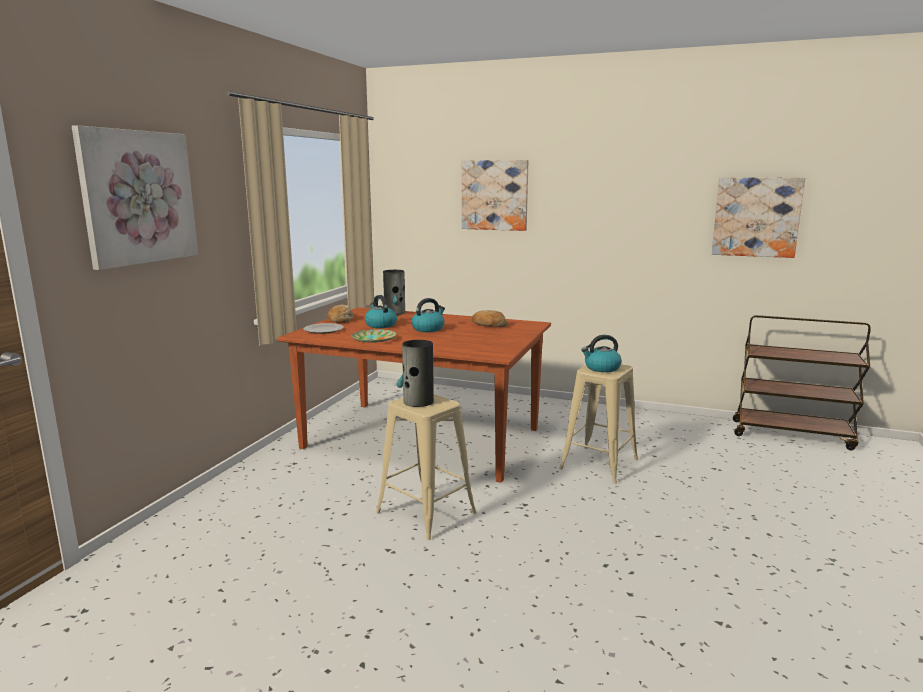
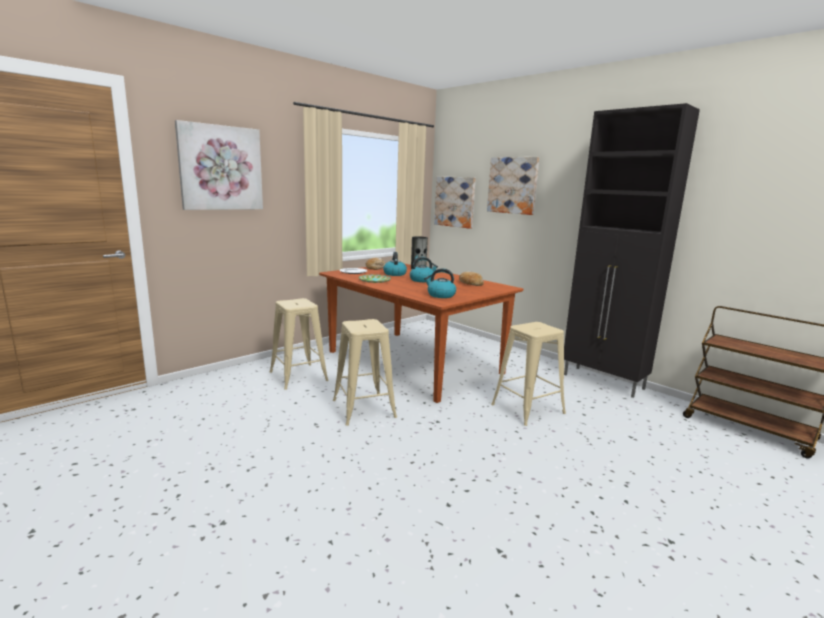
camera: 25 degrees right, 0 degrees up
vase [396,340,434,407] -> none
kettle [581,335,622,372] -> kettle moved to [424,268,456,298]
picture [712,178,805,258] -> picture moved to [434,177,476,229]
none -> beige stool [270,298,329,390]
none -> black cabinet [564,103,700,398]

